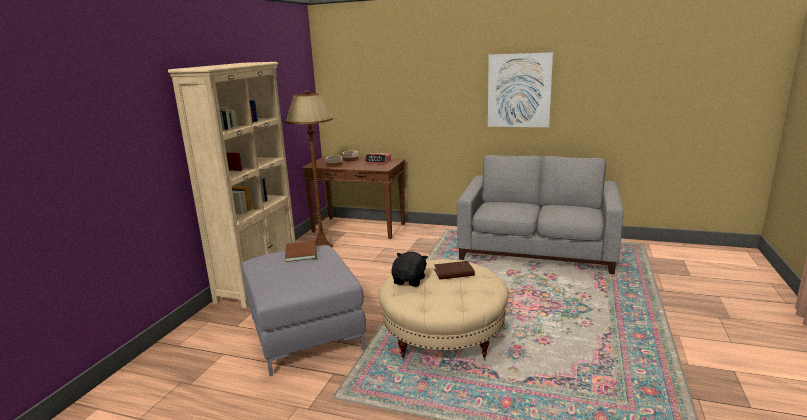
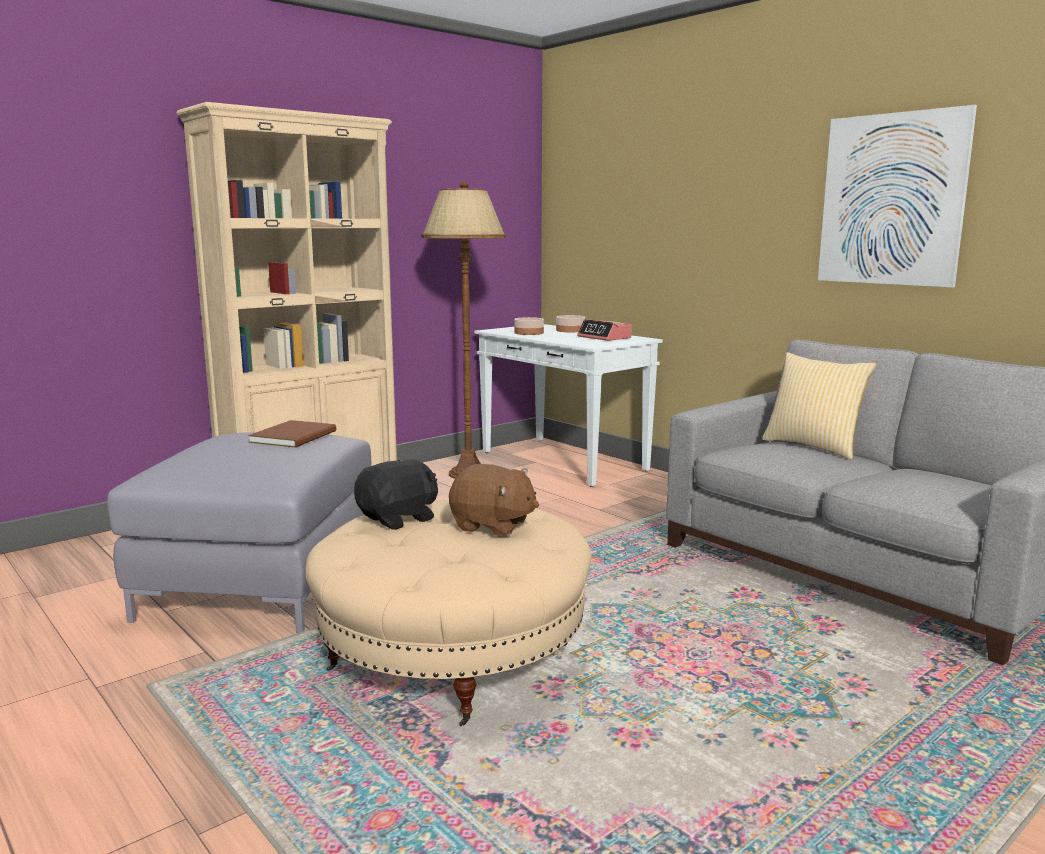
camera: 30 degrees right, 5 degrees down
brown console table [301,156,406,239] -> white console table [474,324,663,487]
brown book [434,261,475,280] -> brown plush toy [449,464,539,536]
none -> pillow [762,352,877,459]

